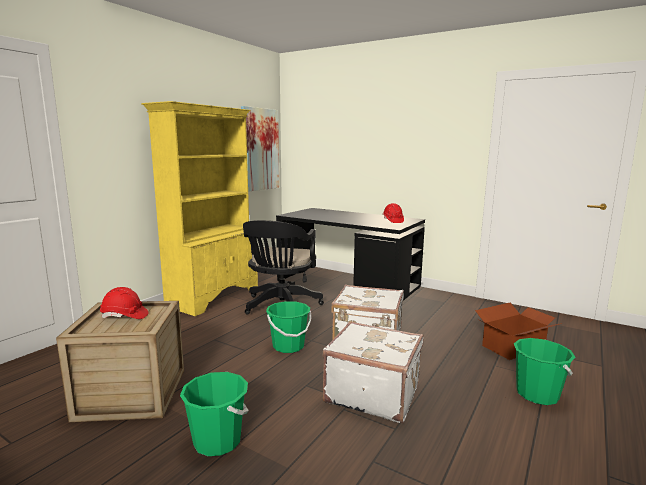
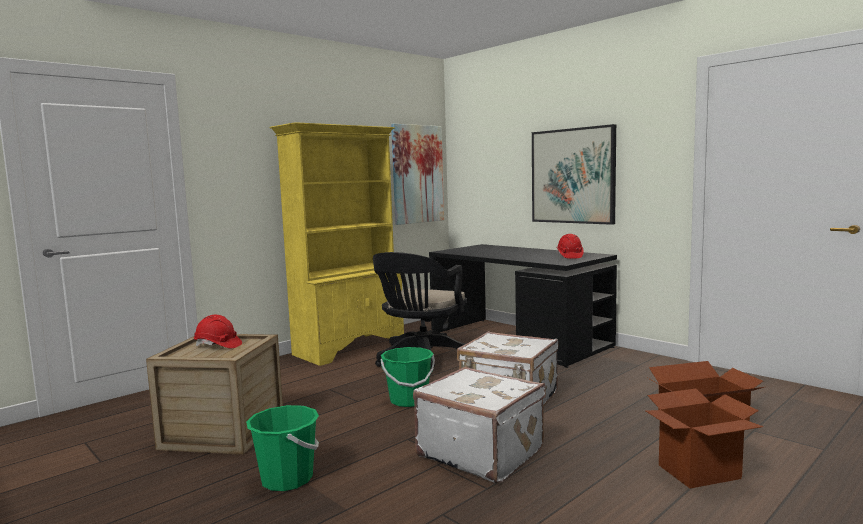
camera: 15 degrees right, 5 degrees down
green bucket [514,338,575,405] -> cardboard box [646,388,764,488]
none -> picture [532,124,616,225]

